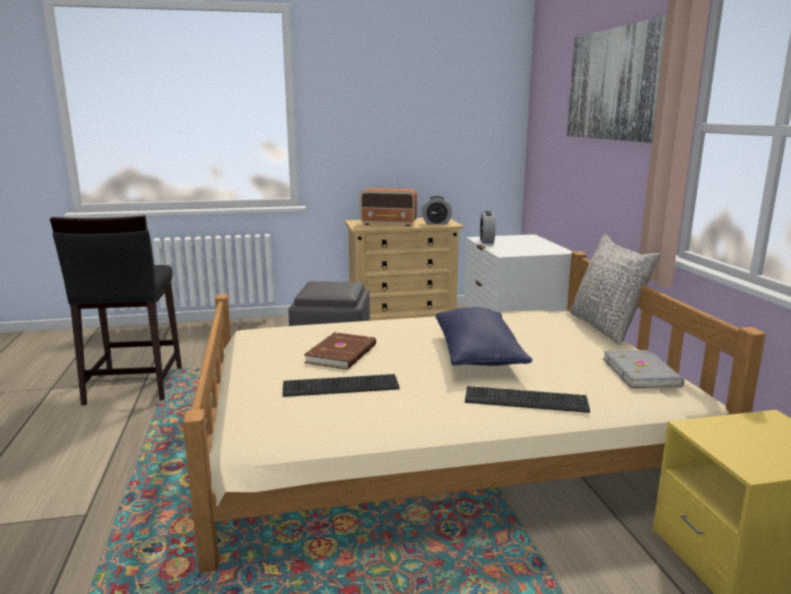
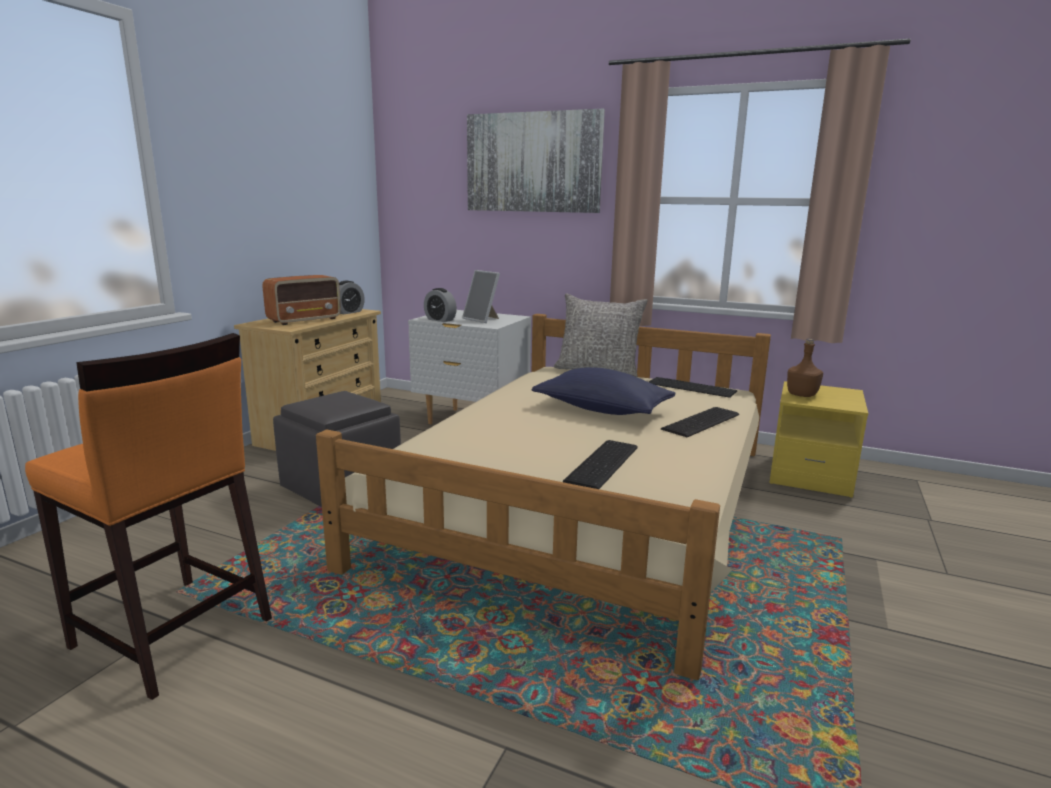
camera: 55 degrees left, 0 degrees up
black stool [50,215,182,406] -> orange stool [25,333,272,700]
brown book [304,332,376,369] -> none
grey book [603,350,684,388] -> keyboard [649,377,737,398]
none -> picture frame [462,270,500,323]
none -> brown bottle [787,339,823,397]

